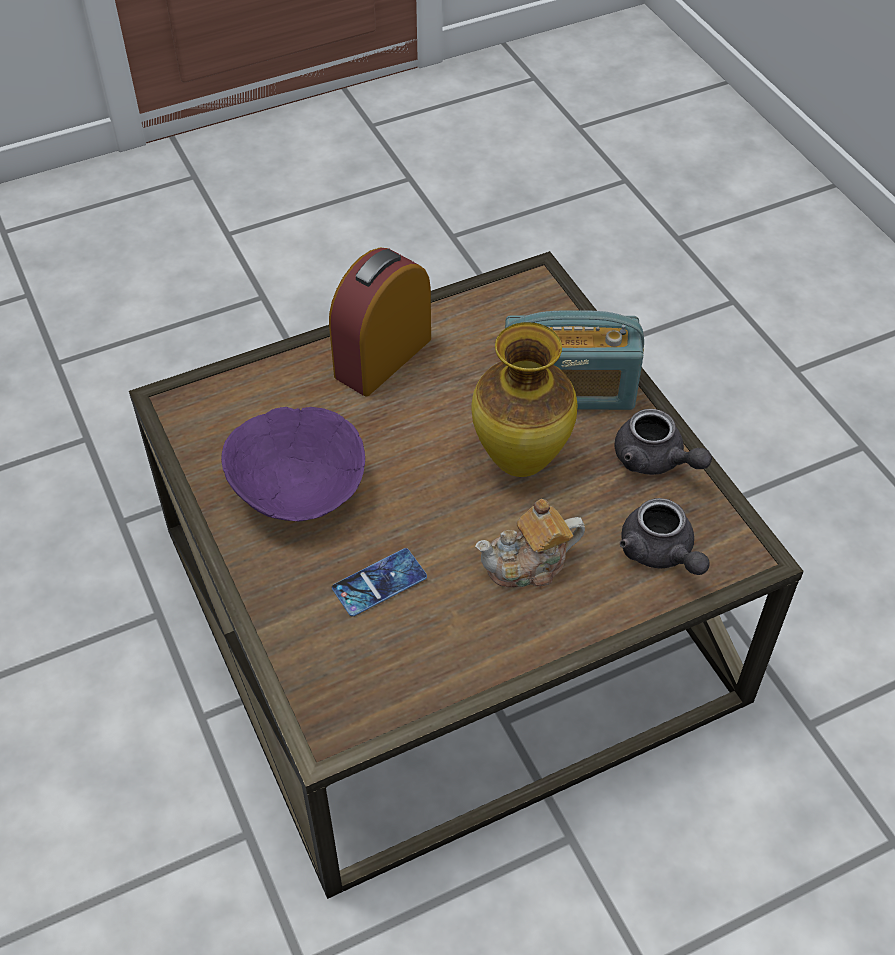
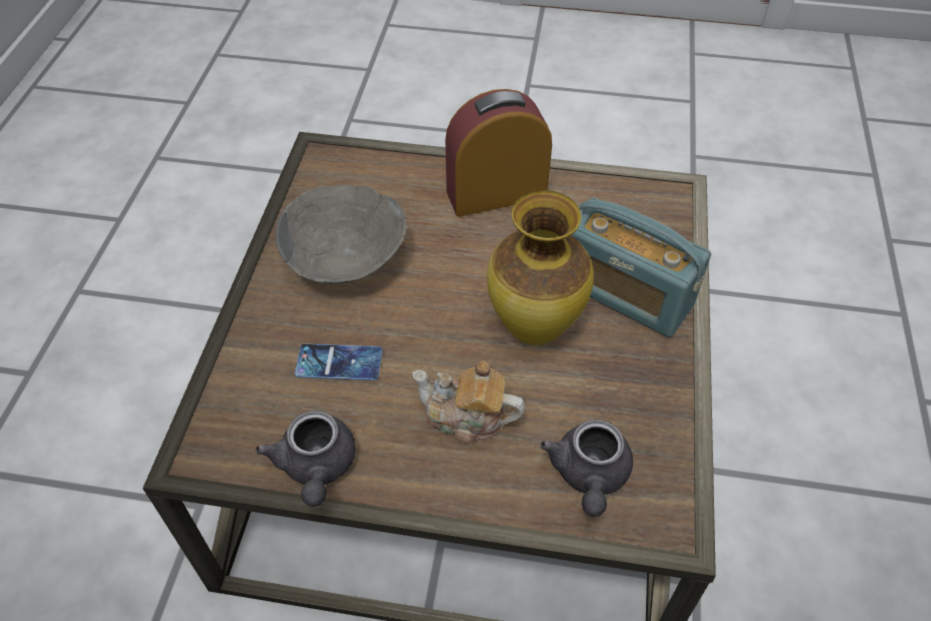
camera: 35 degrees right, 0 degrees up
purple bowl [221,407,365,521] -> grey bowl [276,185,407,283]
grey teapot [615,409,712,475] -> grey teapot moved to [255,411,356,507]

